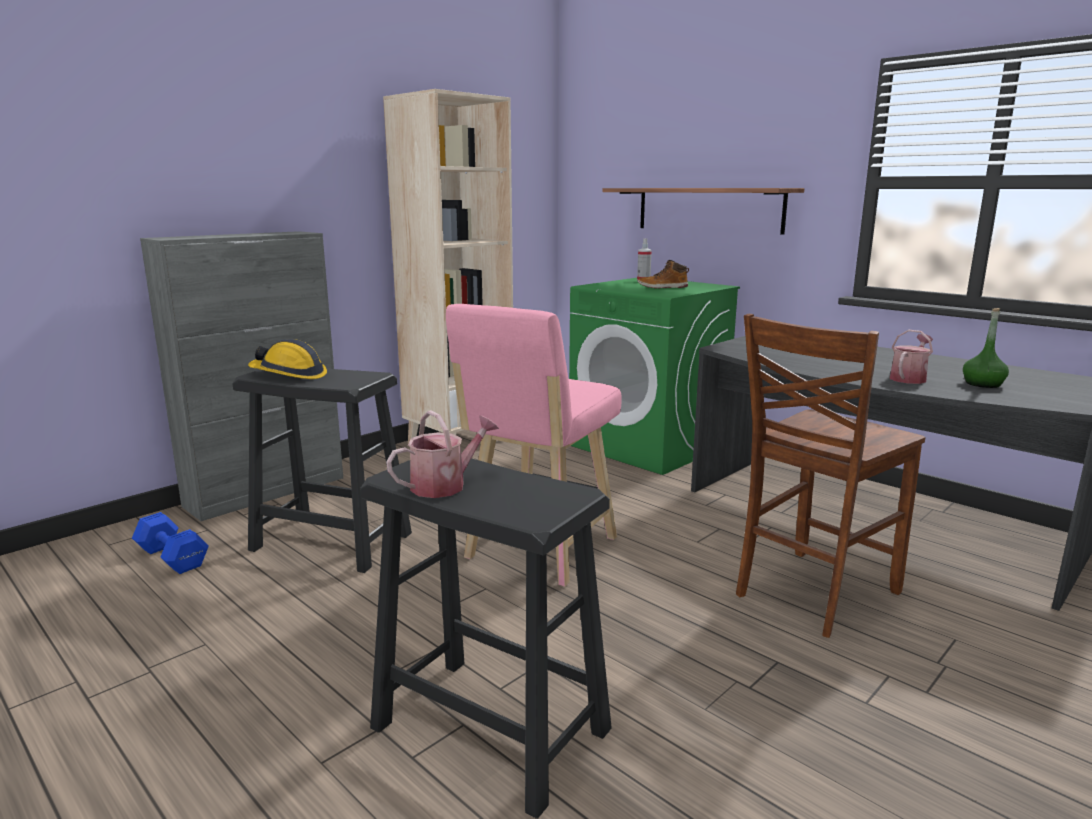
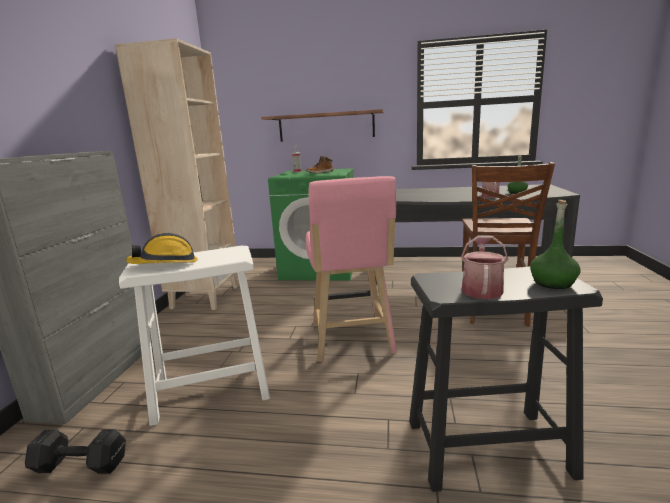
camera: 35 degrees left, 0 degrees up
blue dumbbell [132,512,209,574] -> black dumbbell [25,429,126,474]
black stool [232,368,412,573] -> white stool [119,246,270,426]
none -> green bottle [530,200,581,289]

